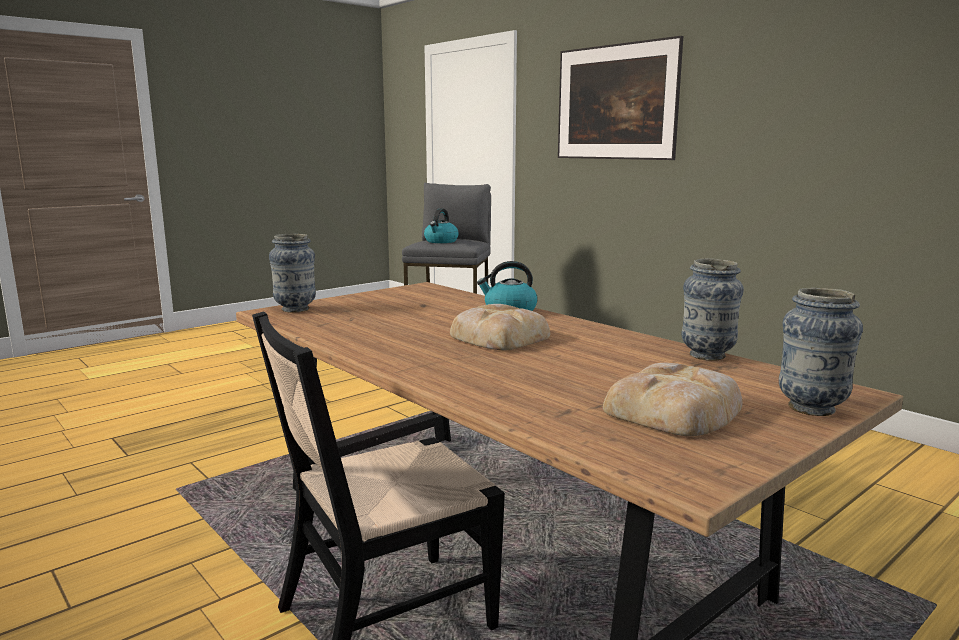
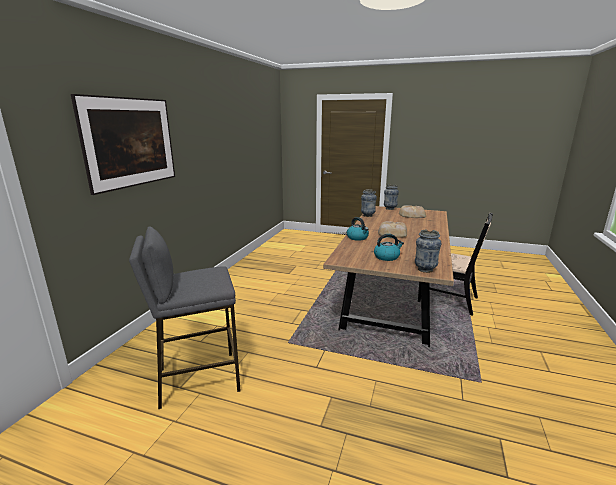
camera: 120 degrees left, 5 degrees up
kettle [424,208,459,243] -> kettle moved to [374,234,404,261]

